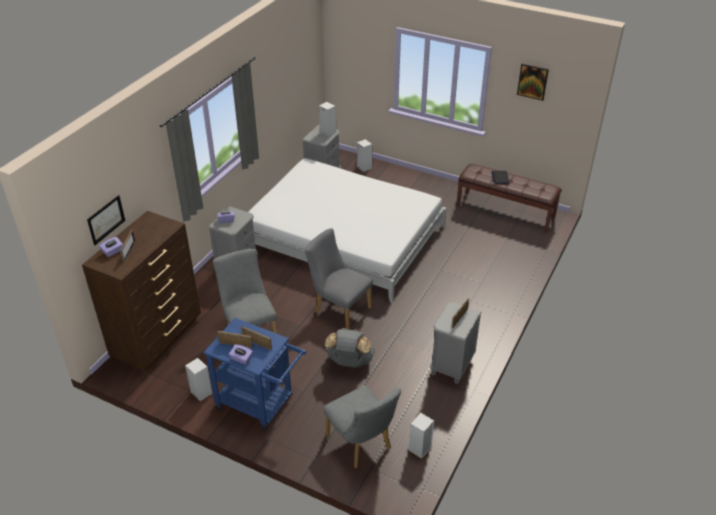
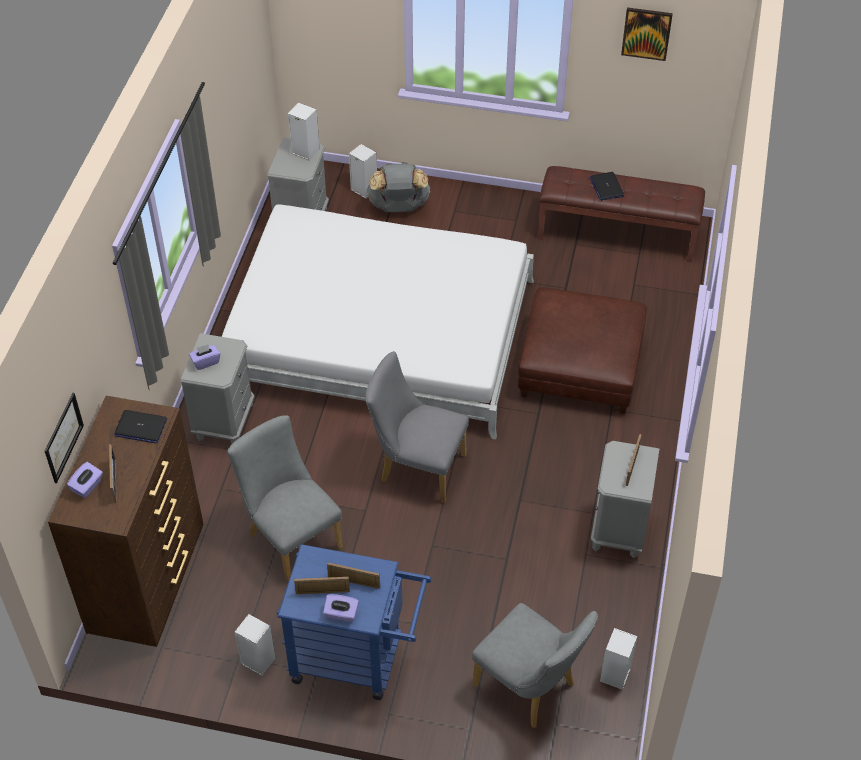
camera: 15 degrees left, 10 degrees up
grey backpack [325,328,375,368] -> grey backpack moved to [367,162,431,212]
none -> laptop [114,410,167,443]
none -> brown ottoman [518,287,647,414]

